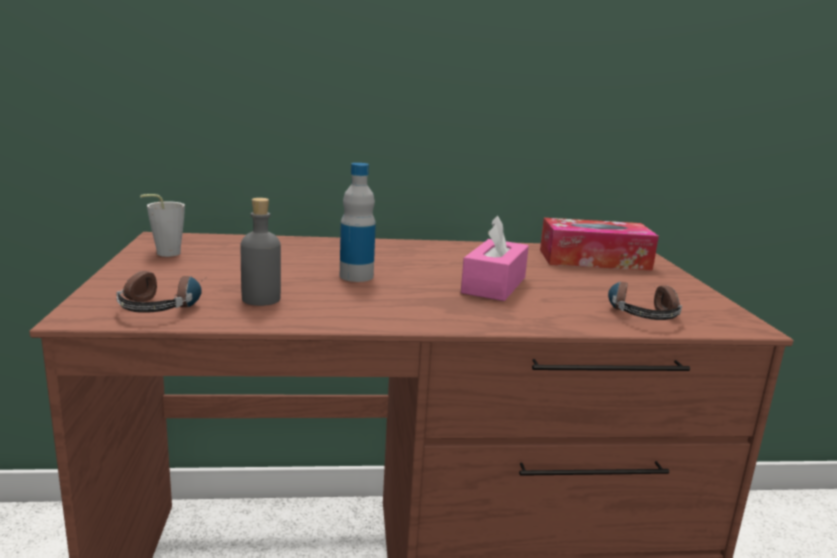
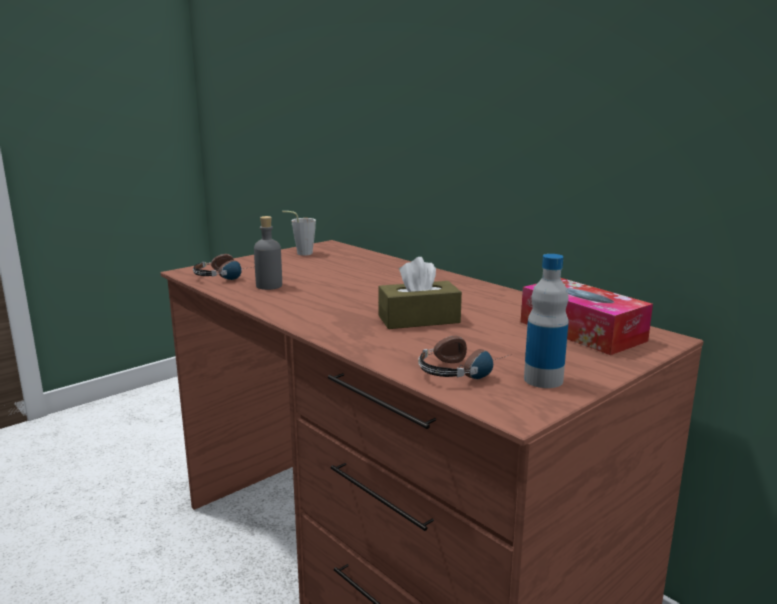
camera: 55 degrees right, 0 degrees up
bottle [340,163,376,282] -> bottle moved to [524,254,569,388]
pink tissue box [461,216,529,301] -> brown tissue box [378,257,462,329]

